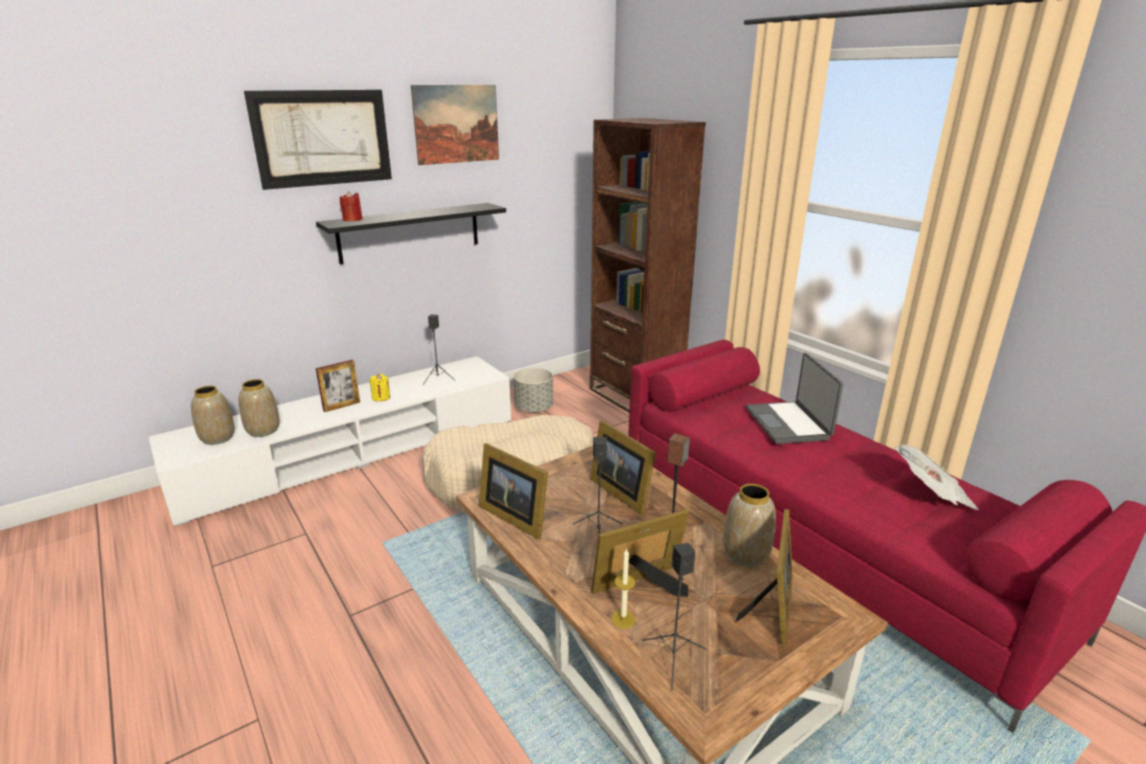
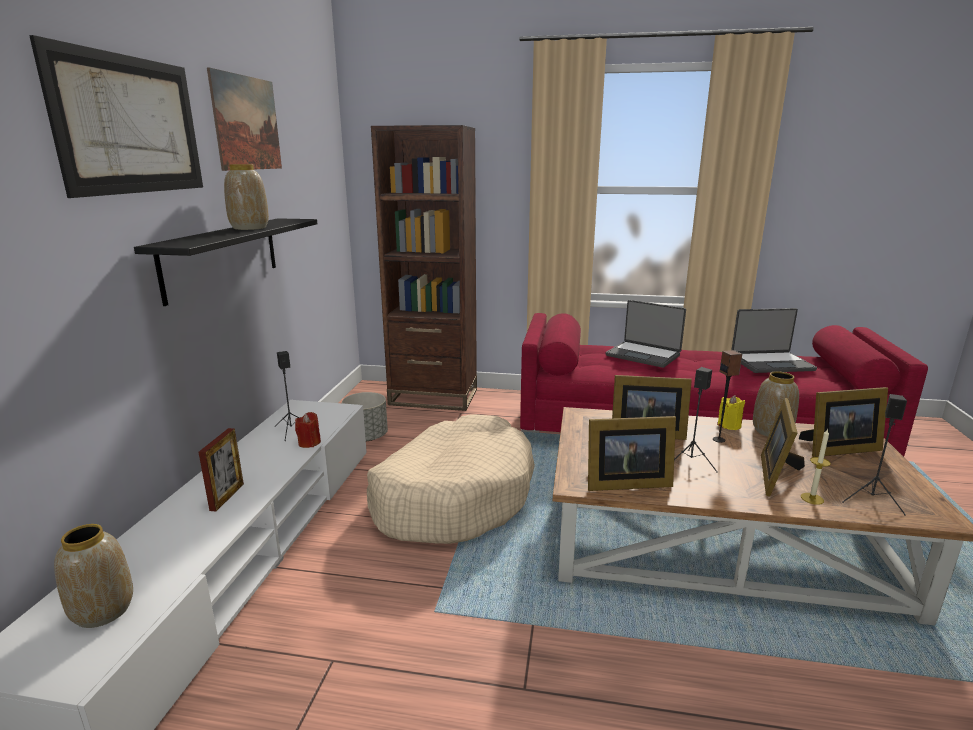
camera: 45 degrees left, 5 degrees down
vase [239,379,280,437] -> vase moved to [224,164,269,230]
red candle [340,191,363,222] -> red candle moved to [295,412,321,448]
yellow candle [369,374,390,401] -> yellow candle moved to [717,395,745,430]
picture frame [735,509,793,646] -> picture frame turned 105 degrees clockwise [799,387,888,457]
newspaper [895,444,979,510] -> laptop [731,308,817,373]

